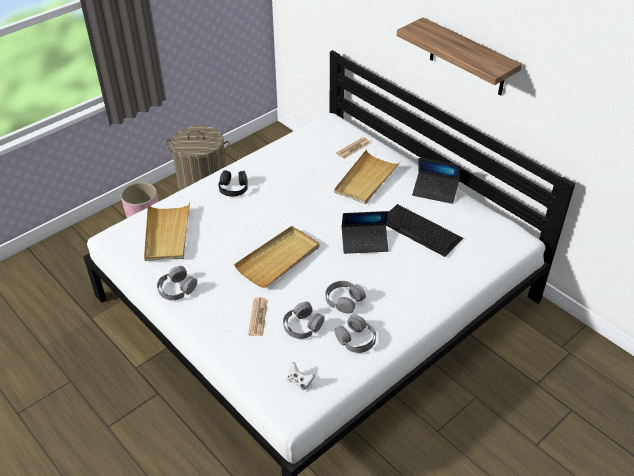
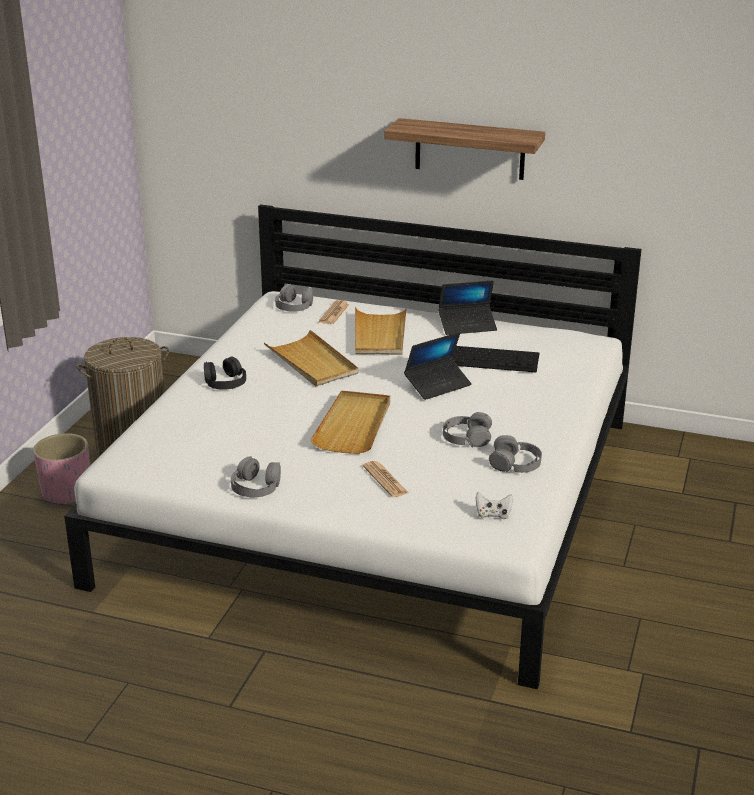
camera: 30 degrees left, 15 degrees down
beige tray [144,203,190,261] -> beige tray moved to [264,330,358,387]
grey headphones [283,302,325,339] -> grey headphones moved to [275,284,313,312]

